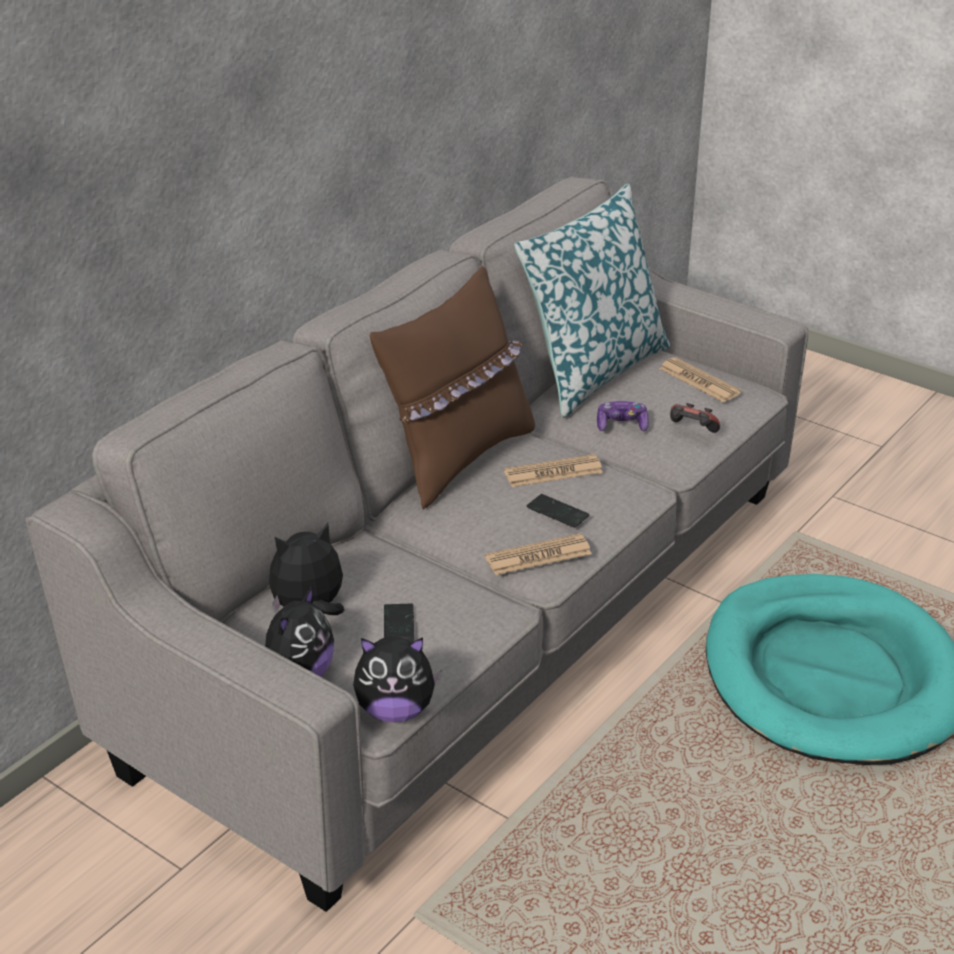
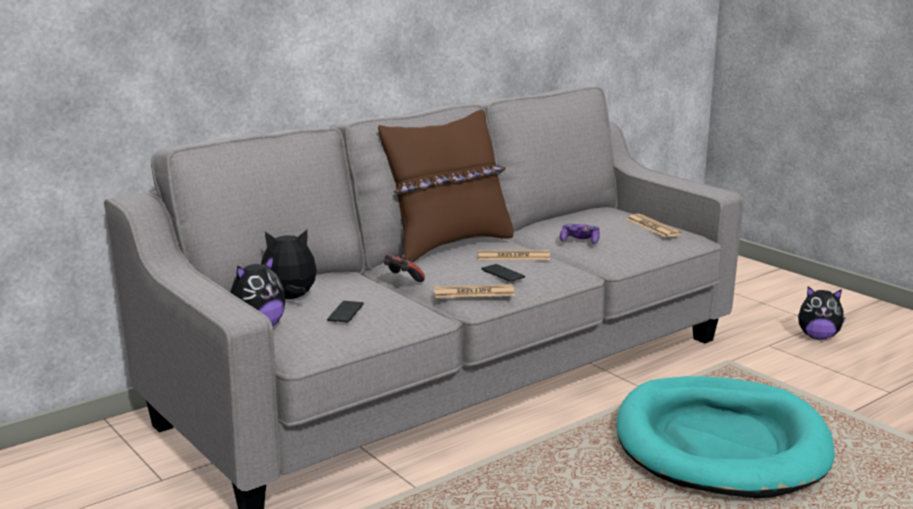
camera: 15 degrees right, 15 degrees down
plush toy [353,636,442,722] -> plush toy moved to [798,286,846,340]
pillow [514,184,670,417] -> none
game controller [670,403,720,433] -> game controller moved to [384,254,425,282]

